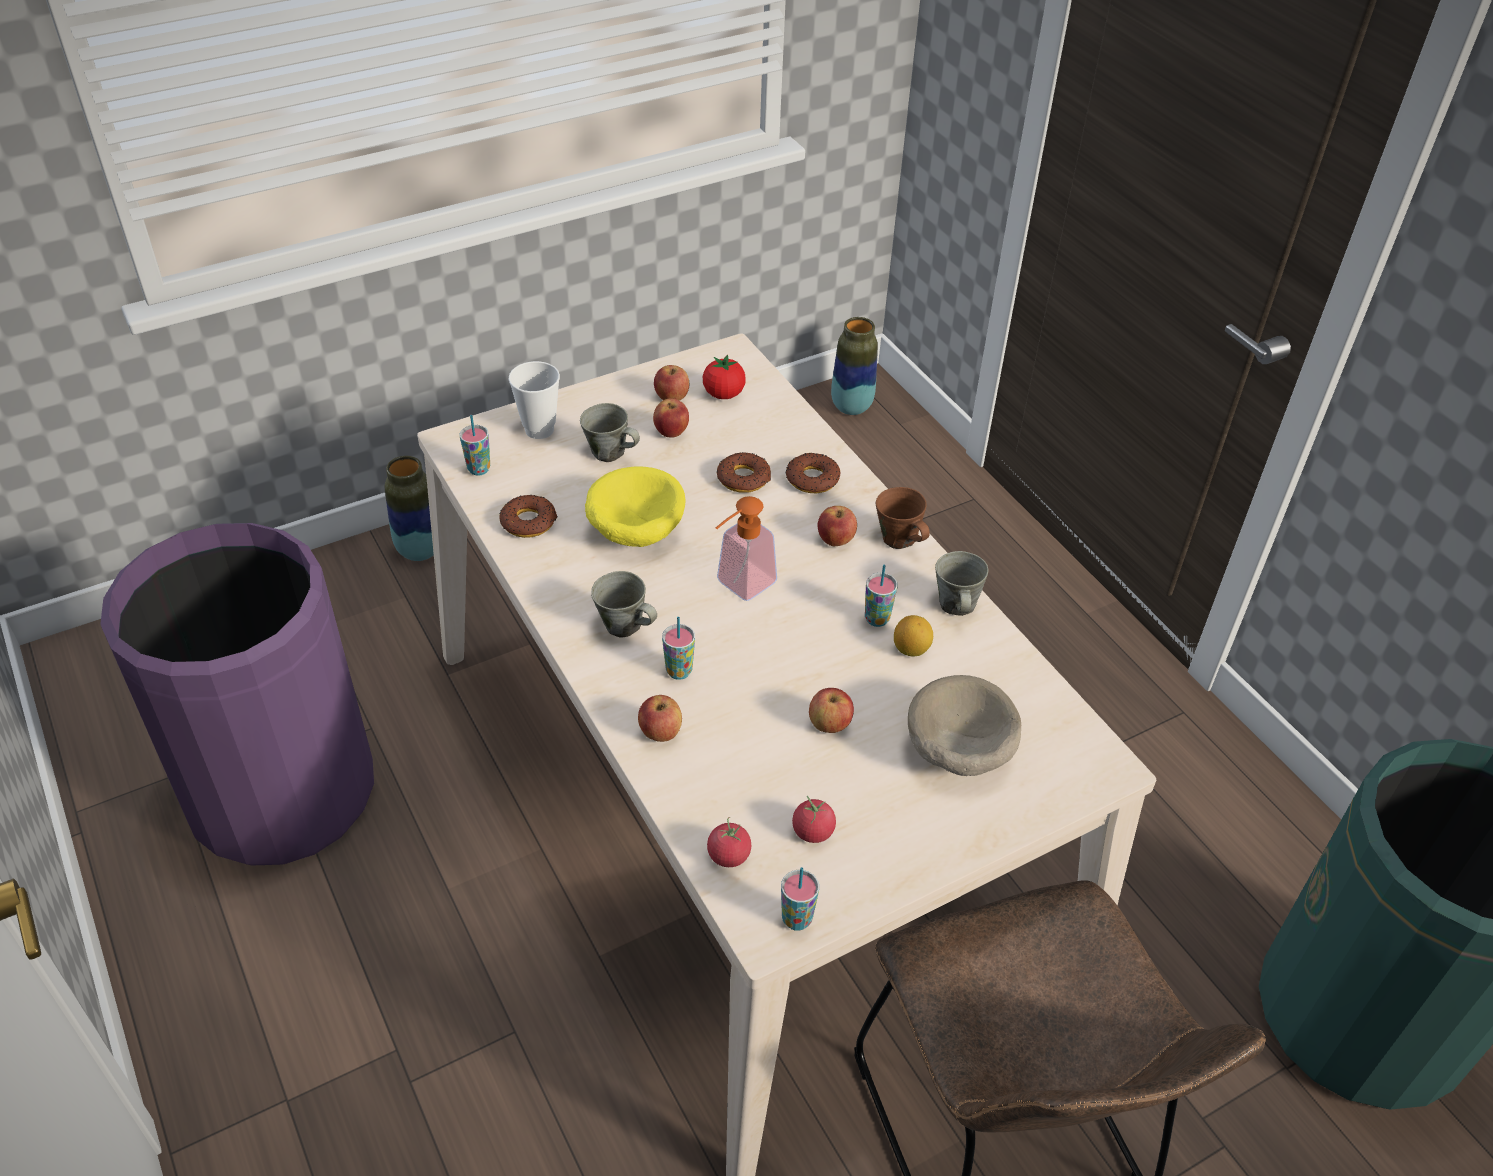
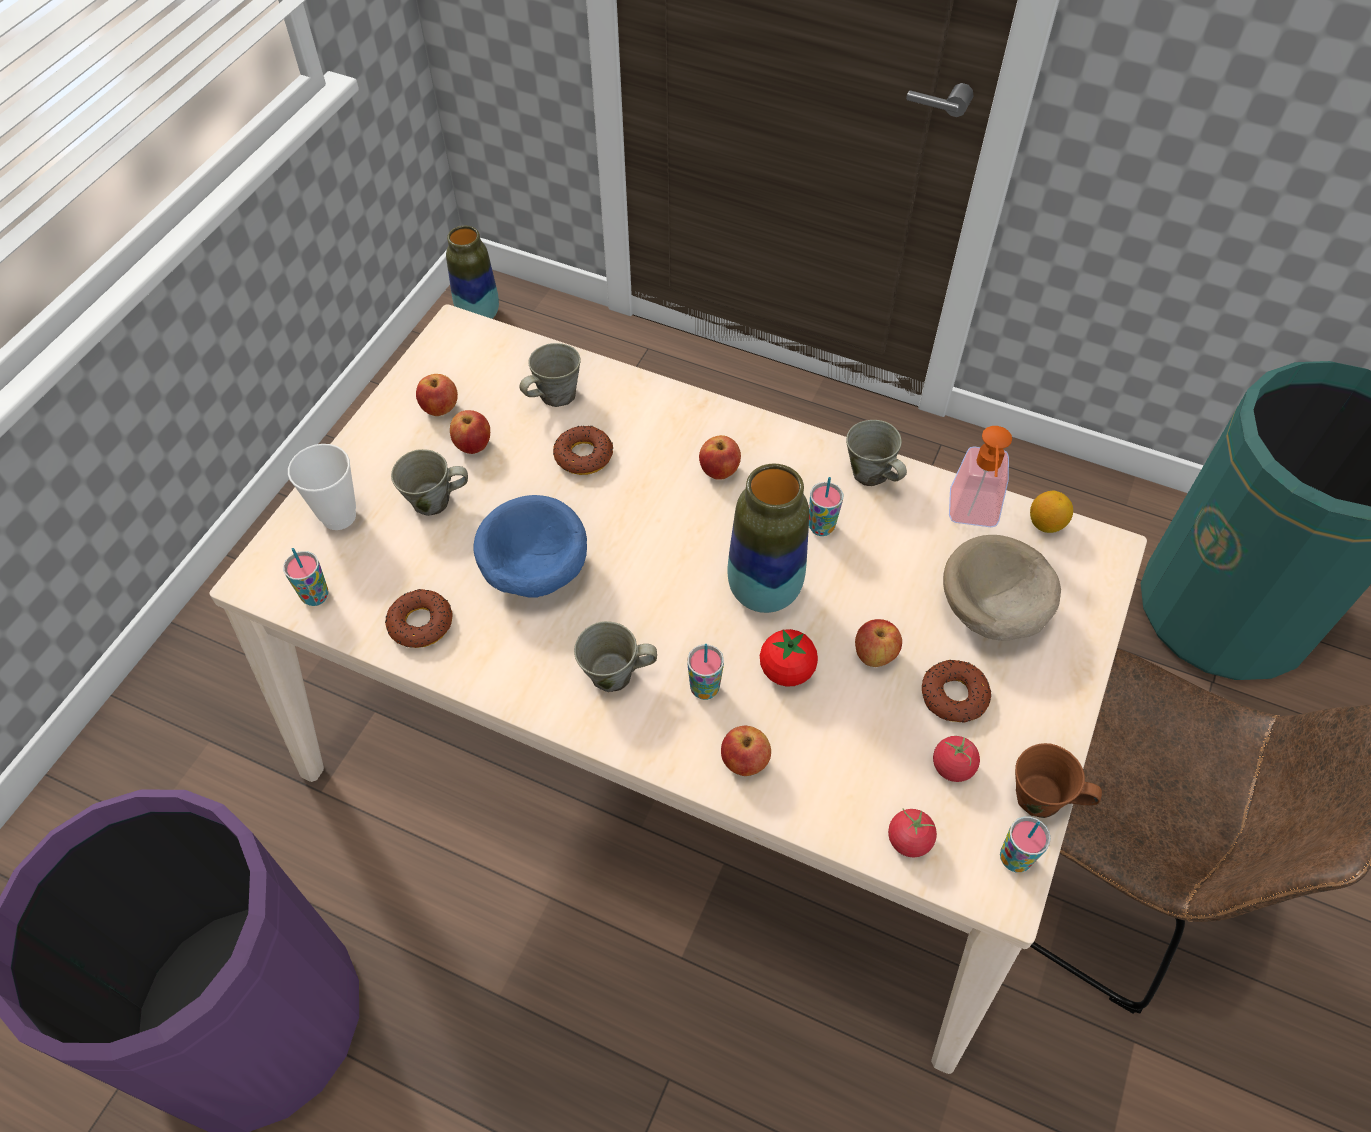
camera: 35 degrees left, 10 degrees up
vase [385,456,434,561] -> vase moved to [728,464,809,613]
yellow bowl [585,467,685,547] -> blue bowl [473,495,587,598]
tomato [703,354,746,399] -> tomato moved to [760,629,818,687]
soap dispenser [716,496,777,601] -> soap dispenser moved to [949,426,1012,527]
donut [785,453,840,493] -> donut moved to [922,660,991,723]
brown mug [876,487,930,549] -> brown mug moved to [1015,743,1102,818]
lemon [894,615,933,656] -> lemon moved to [1030,491,1073,533]
none -> grey mug [519,343,581,407]

